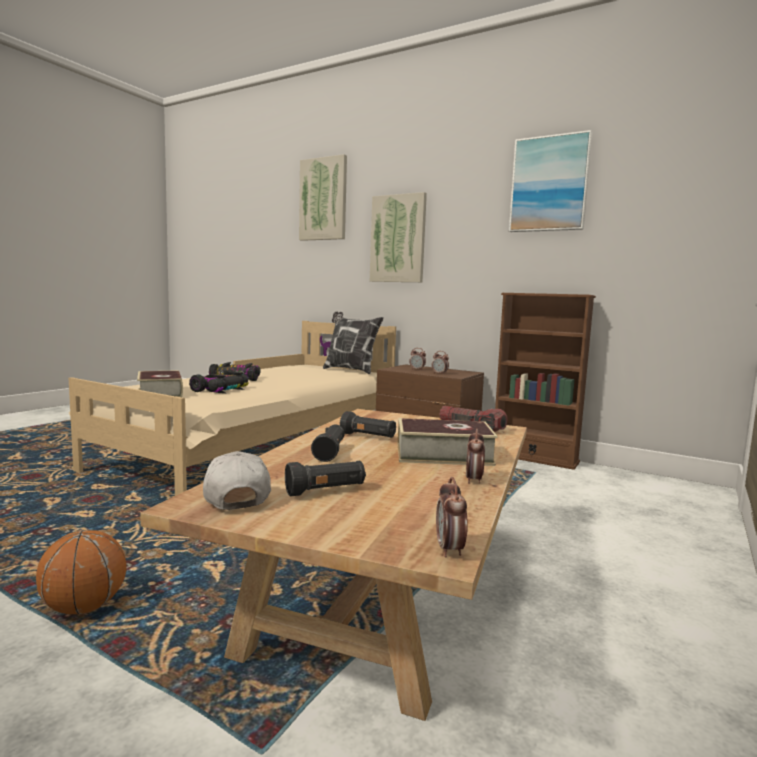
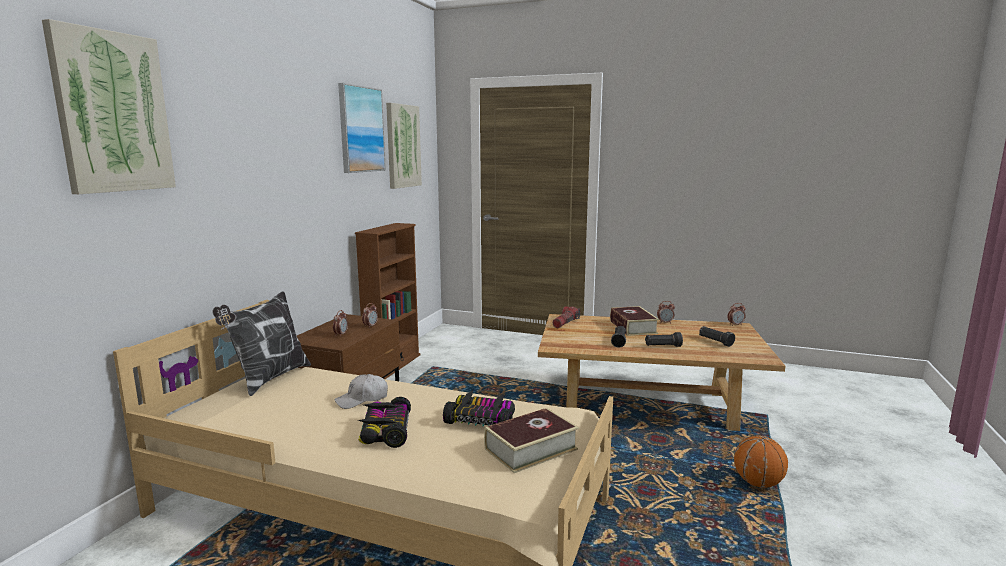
camera: 100 degrees left, 5 degrees up
white cap [203,451,271,510] -> white cap moved to [334,374,388,409]
picture [370,192,427,282] -> picture moved to [386,103,422,189]

